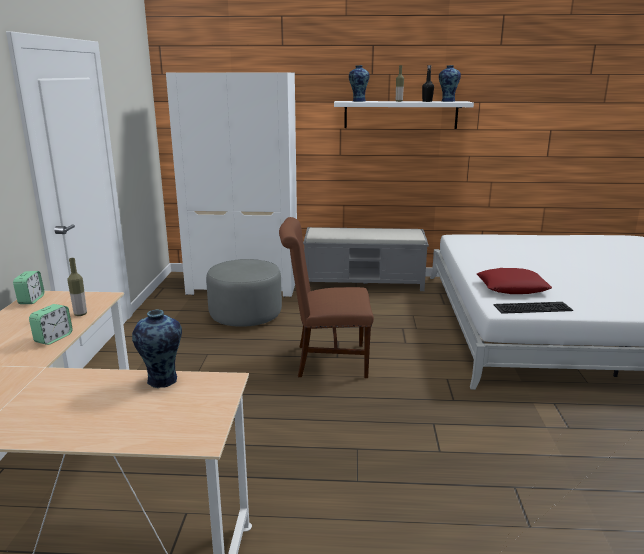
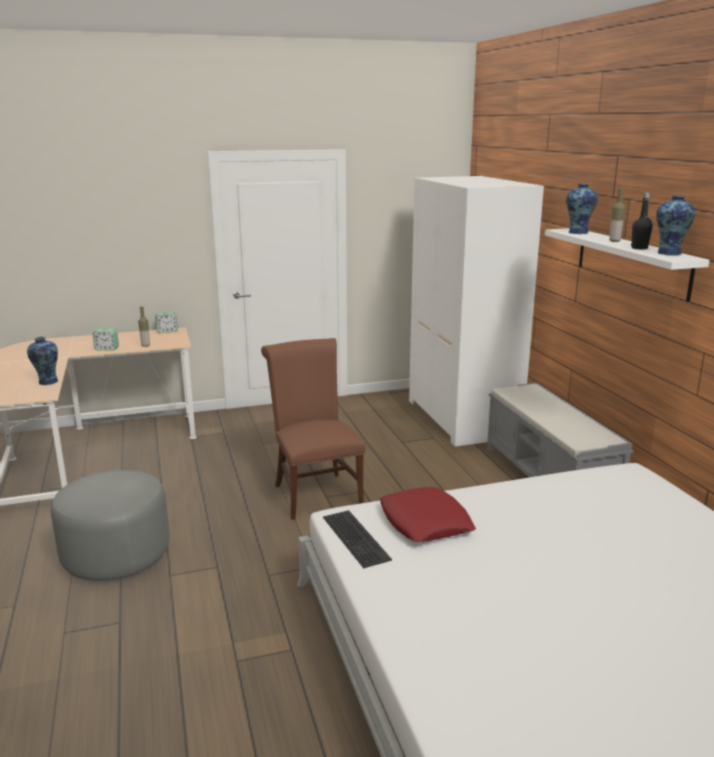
camera: 70 degrees right, 0 degrees up
grey ottoman [206,259,282,327] -> grey ottoman moved to [51,469,170,581]

